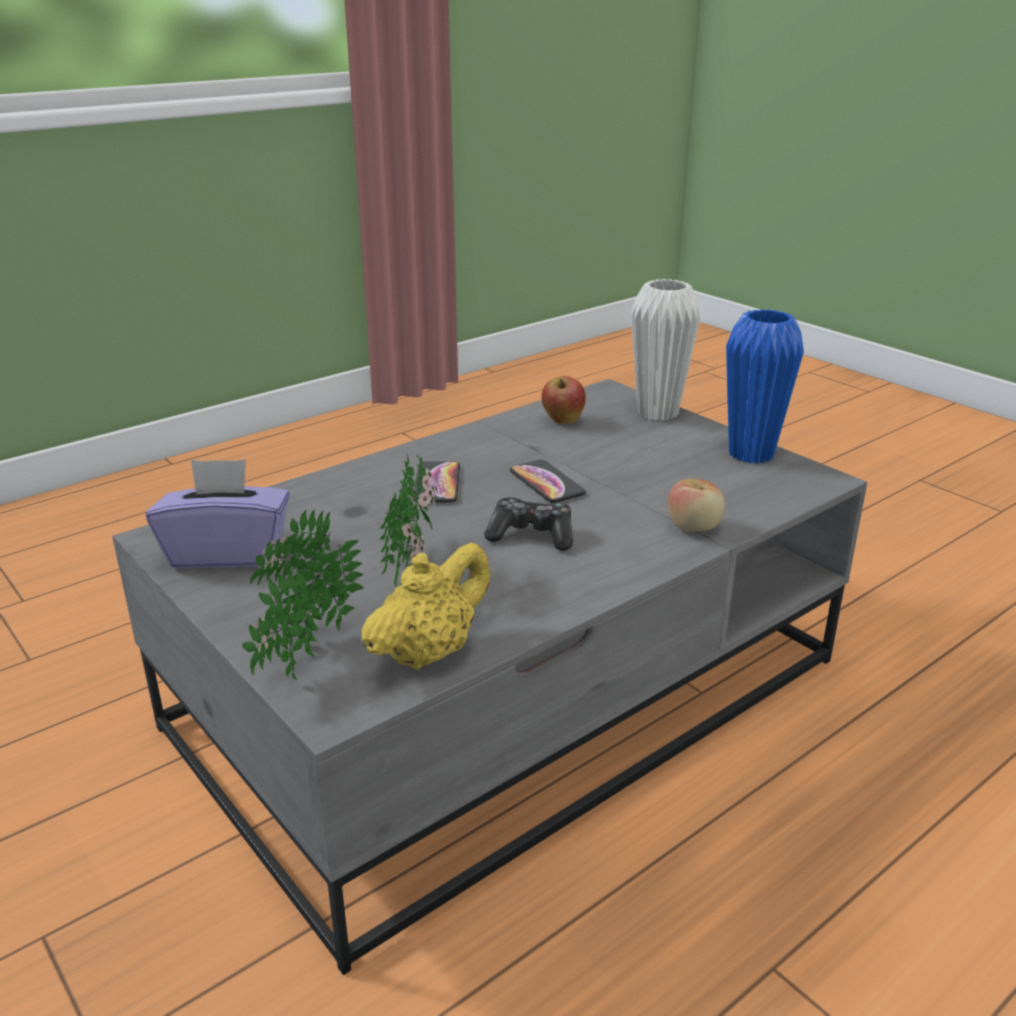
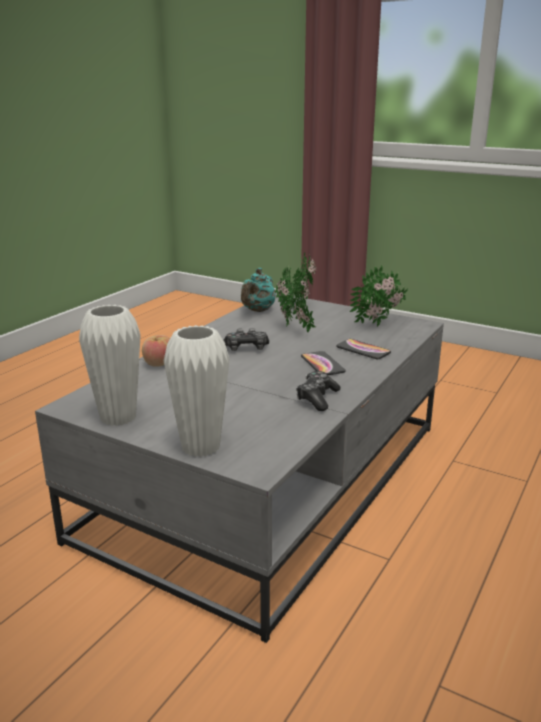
camera: 160 degrees right, 5 degrees down
purple tissue box [146,459,290,569] -> potted plant [349,265,408,327]
yellow teapot [361,542,491,670] -> turquoise teapot [241,268,276,312]
phone [510,460,586,503] -> phone moved to [336,339,391,359]
apple [542,376,586,424] -> none
blue vase [726,309,804,464] -> white vase [79,305,141,426]
none -> game controller [296,371,341,411]

